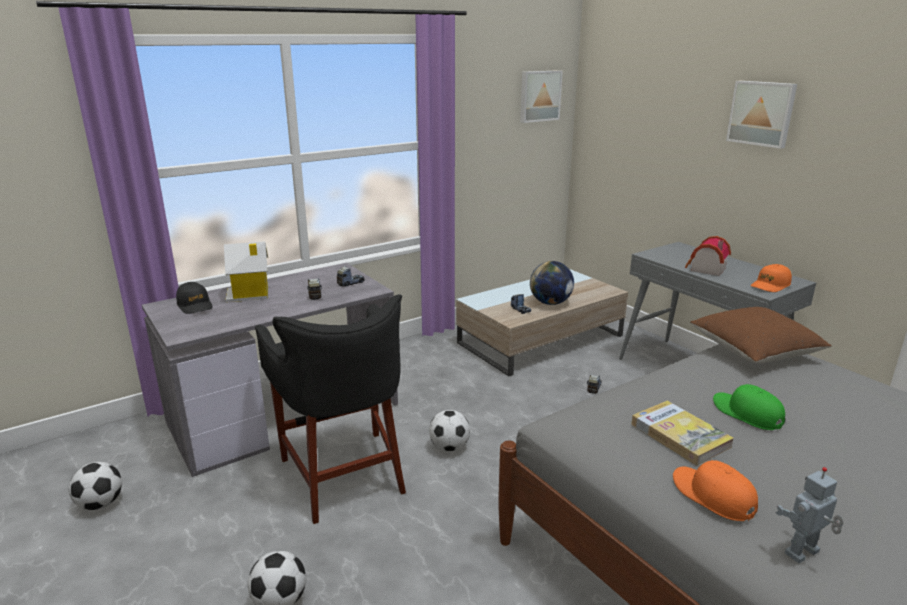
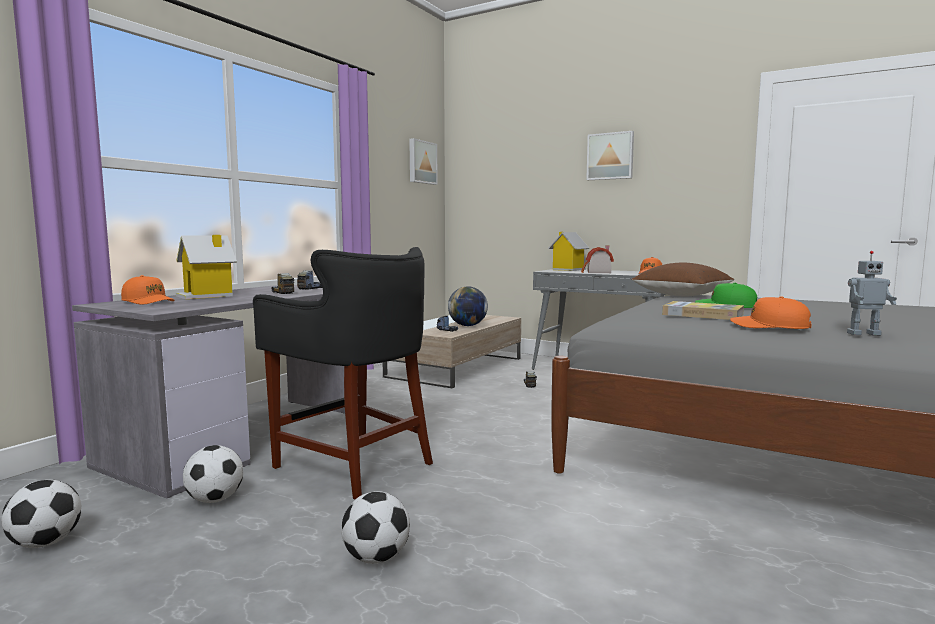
camera: 25 degrees left, 15 degrees down
black cap [176,282,213,314] -> orange cap [121,275,174,305]
football [429,410,470,451] -> football moved to [183,445,243,503]
toy robot [775,467,843,563] -> toy robot turned 120 degrees counterclockwise [847,251,897,336]
none -> toy house [548,232,589,271]

